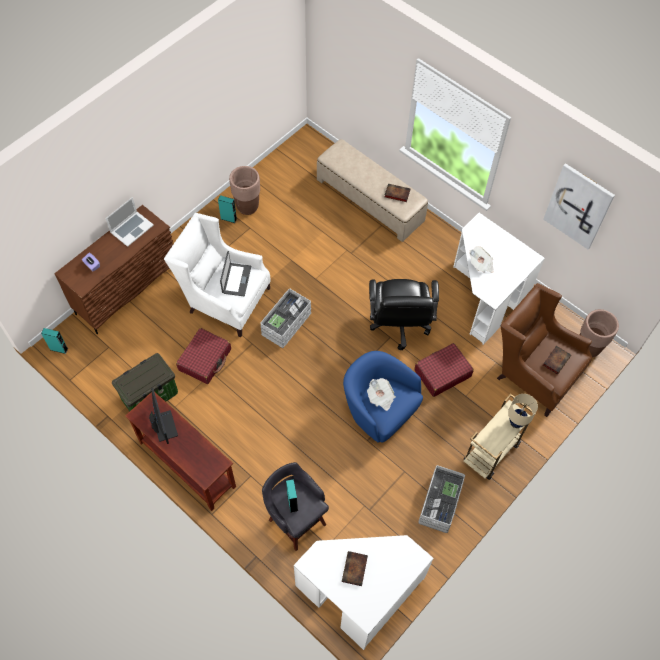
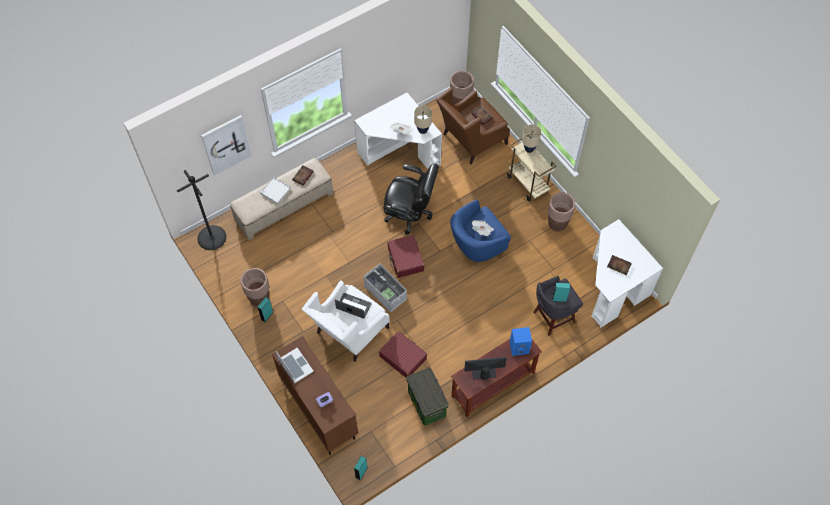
camera: 75 degrees left, 0 degrees up
red suitcase [414,343,474,397] -> red suitcase moved to [387,235,424,278]
grey storage box [418,465,466,533] -> brown planter [548,192,575,232]
picture [543,163,615,249] -> picture moved to [201,115,252,175]
none -> black clothes rack [177,170,226,250]
none -> white tray [260,177,291,204]
none -> beige table lamp [414,105,432,134]
none -> blue speaker [510,327,532,356]

